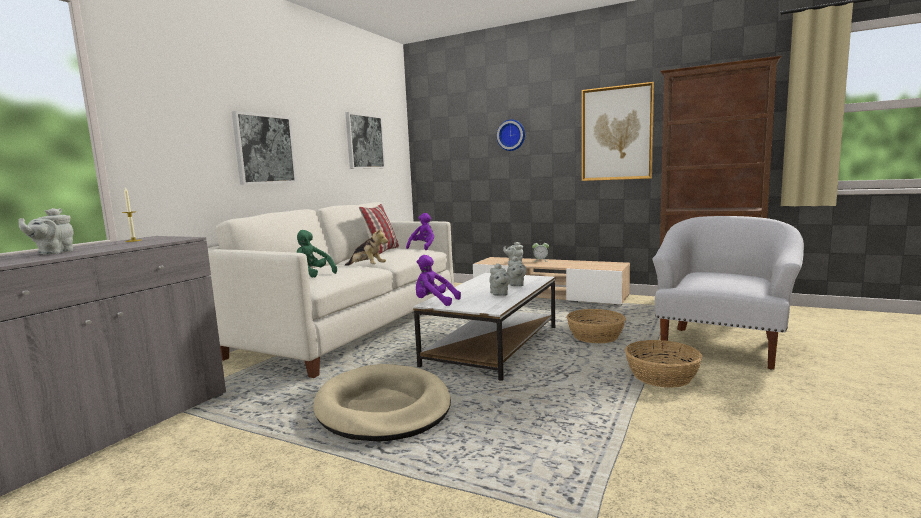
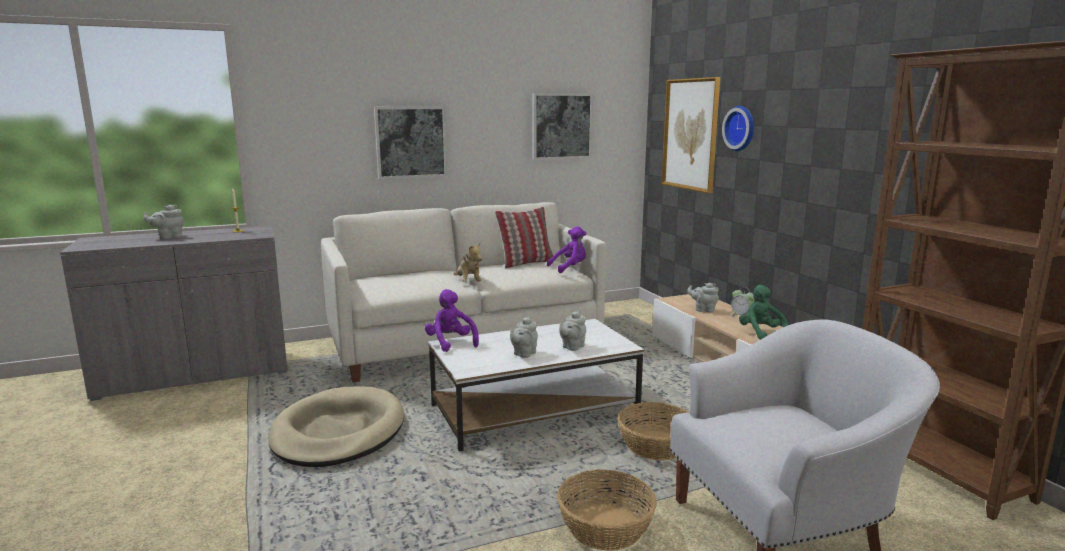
camera: 40 degrees right, 5 degrees up
green plush toy [297,230,337,278] -> green plush toy moved to [739,285,788,340]
picture [582,82,654,181] -> picture moved to [661,77,720,193]

